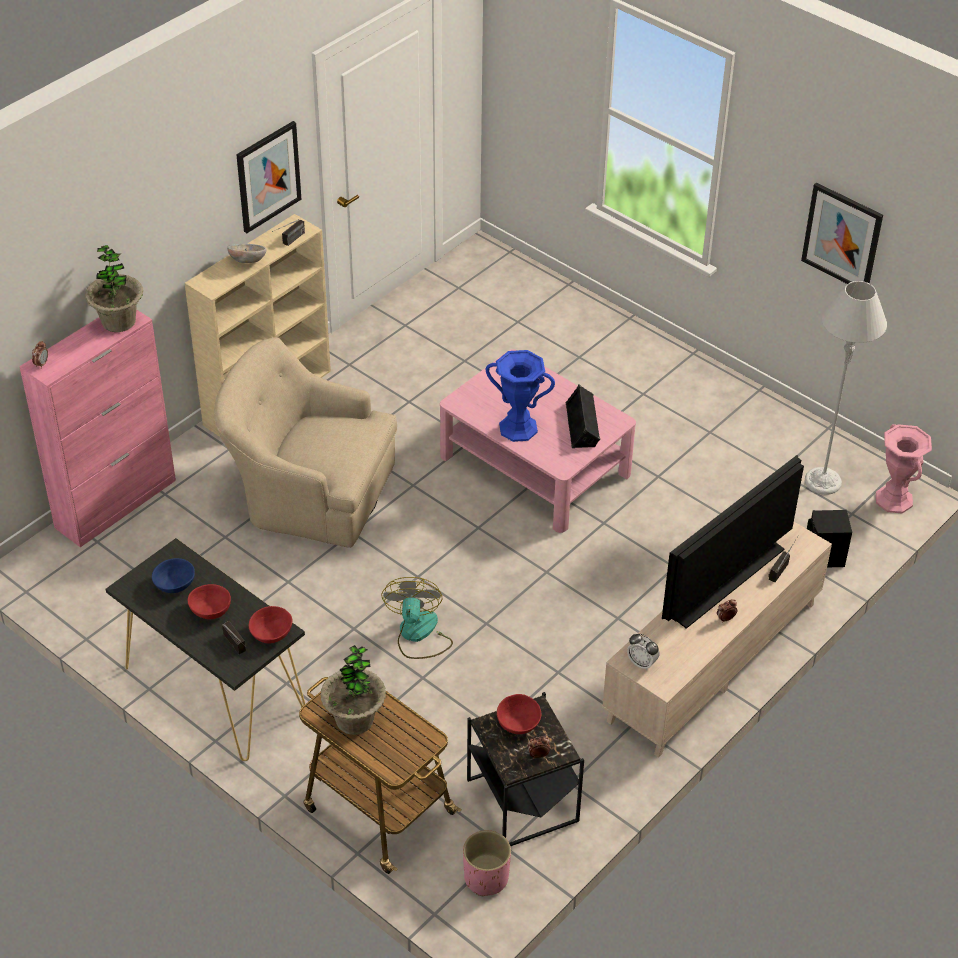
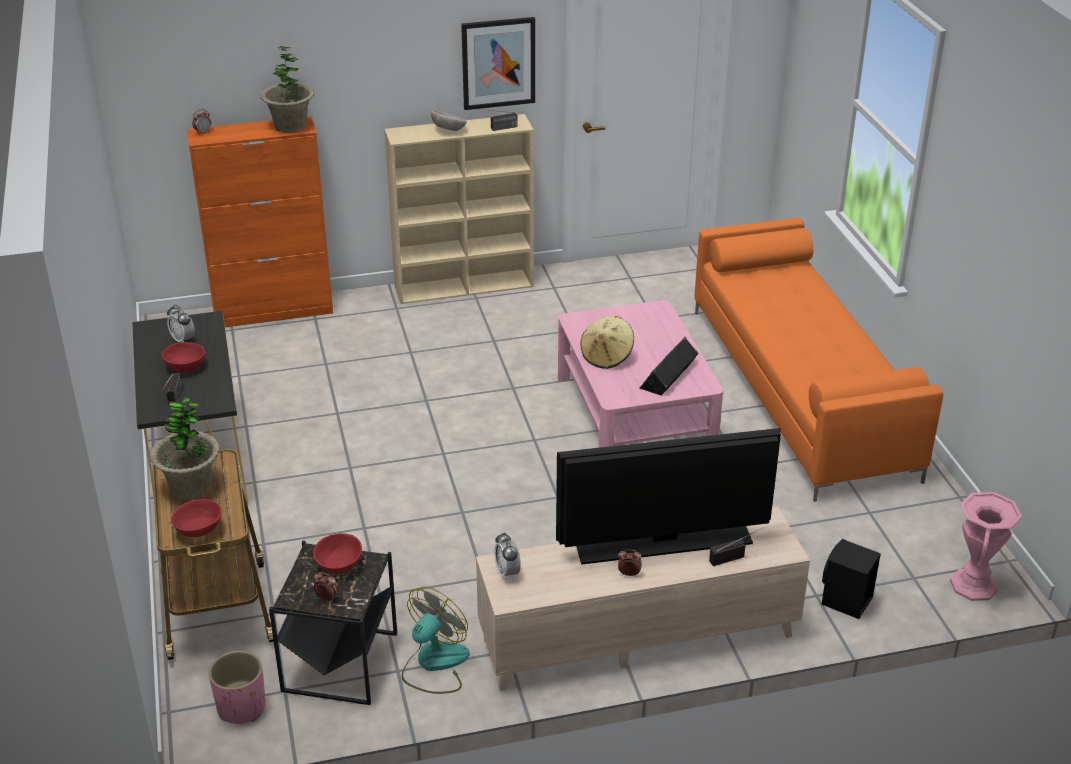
camera: 35 degrees right, 10 degrees down
pink cabinet [19,309,176,547] -> orange cabinet [187,116,333,327]
blue bowl [152,558,195,593] -> alarm clock [167,305,195,342]
beige armchair [214,337,397,548] -> none
red bowl [249,606,292,644] -> red bowl moved to [171,499,222,537]
fan [381,577,453,659] -> fan moved to [402,587,470,694]
blue vase [486,350,555,442] -> beige hat [580,316,634,369]
picture [801,183,883,284] -> none
grey floor lamp [804,281,887,495] -> none
none -> orange sofa [694,218,943,502]

